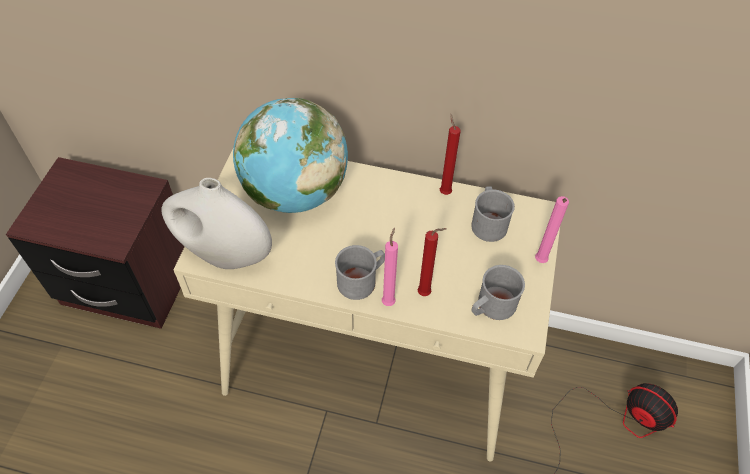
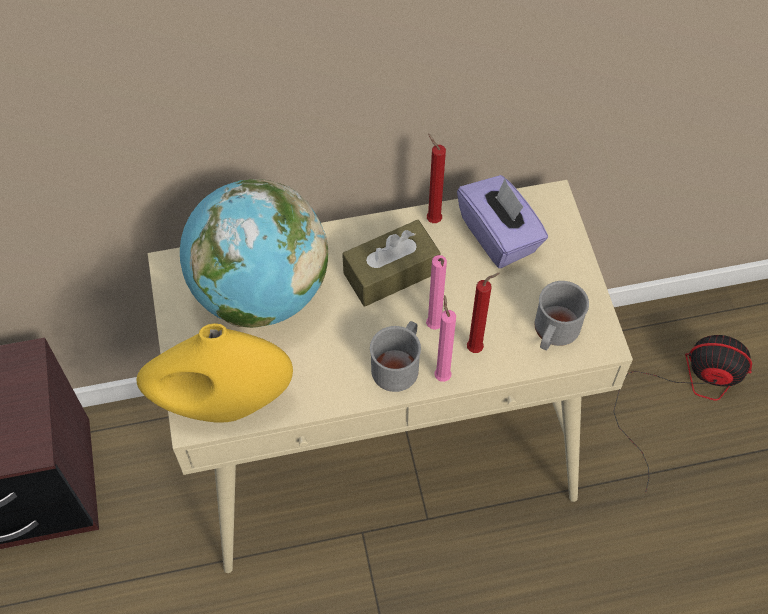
camera: 25 degrees left, 5 degrees up
white vase [161,178,272,269] -> yellow vase [136,323,293,423]
grey mug [471,187,515,242] -> purple tissue box [457,175,548,268]
pink candle [535,196,569,263] -> pink candle moved to [426,255,447,330]
none -> brown tissue box [342,220,441,307]

